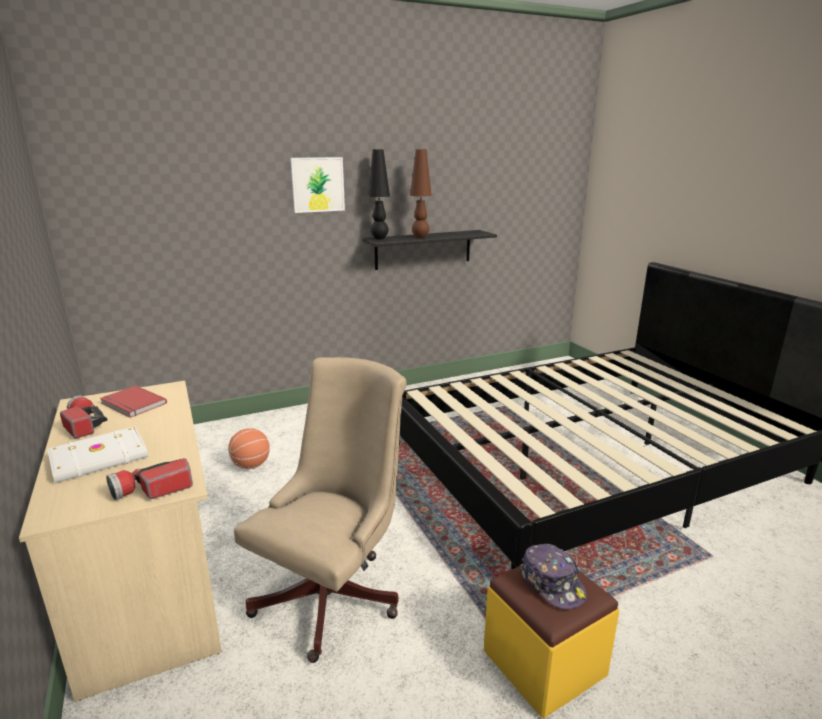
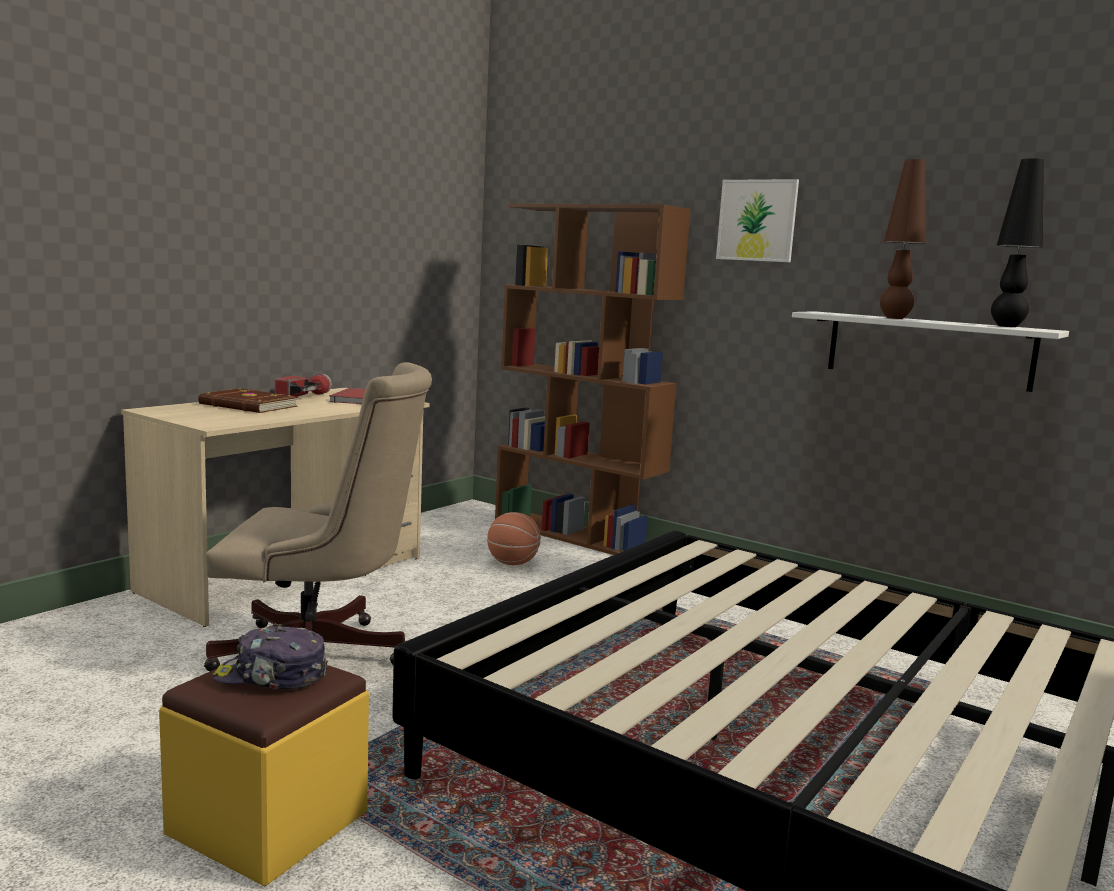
camera: 60 degrees right, 10 degrees down
white book [47,426,148,483] -> brown book [198,388,298,413]
flashlight [106,458,193,500] -> none
black shelf [363,230,497,270] -> white shelf [792,311,1069,392]
black table lamp [368,149,390,240] -> black table lamp moved to [991,158,1044,327]
cap [520,544,587,609] -> cap turned 60 degrees clockwise [212,624,328,689]
none -> brown bookcase [495,203,691,555]

